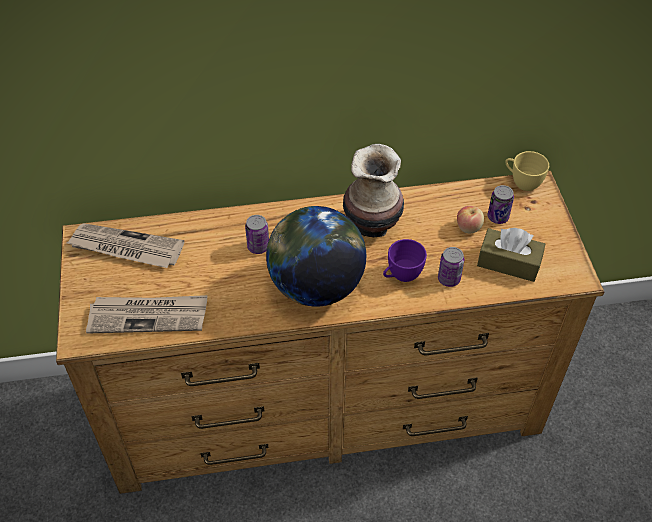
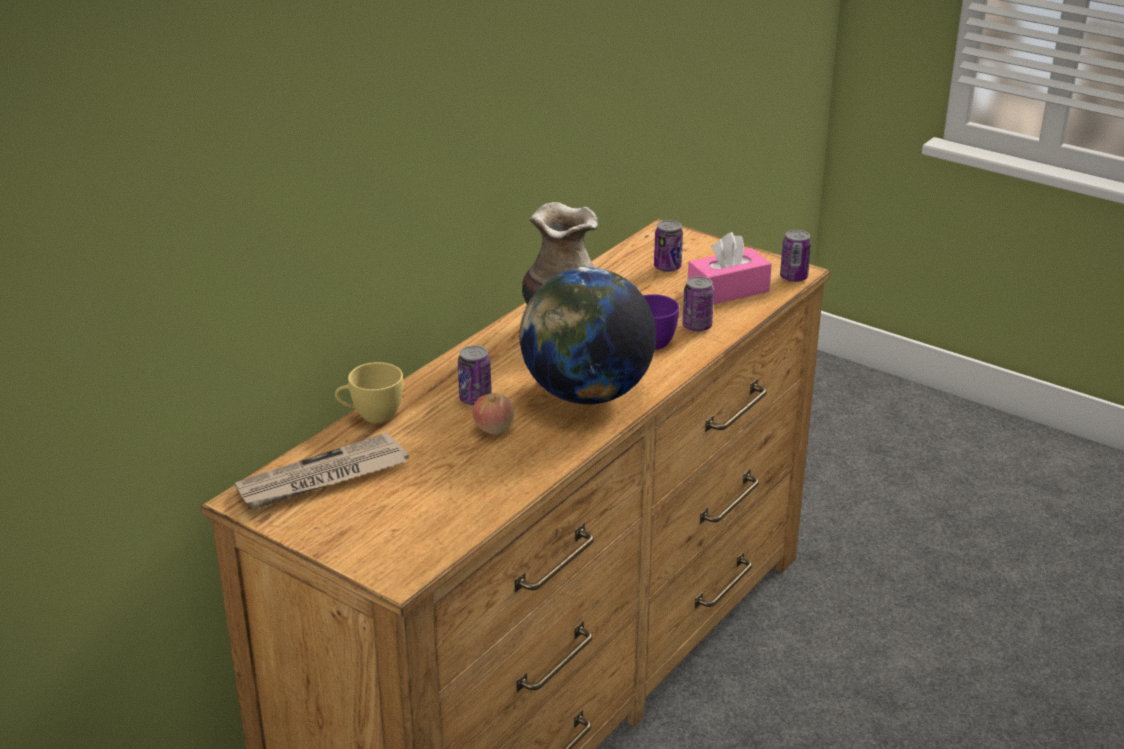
camera: 45 degrees left, 20 degrees down
newspaper [86,295,208,334] -> none
apple [457,206,484,233] -> apple moved to [472,393,514,434]
brown tissue box [477,228,545,282] -> pink tissue box [688,232,772,305]
yellow cup [505,151,549,191] -> yellow cup moved to [335,362,403,423]
none -> can [780,230,811,282]

